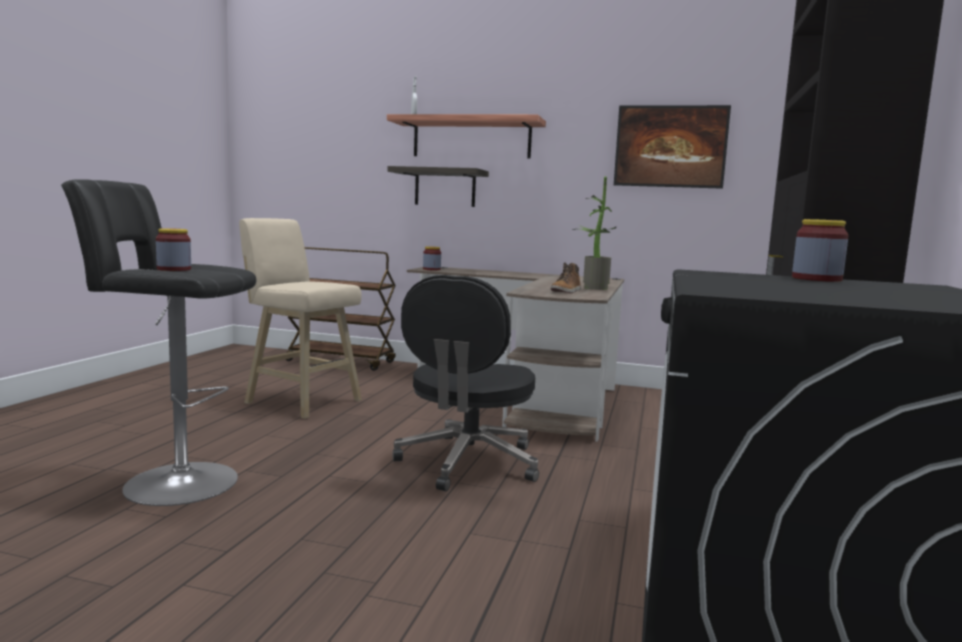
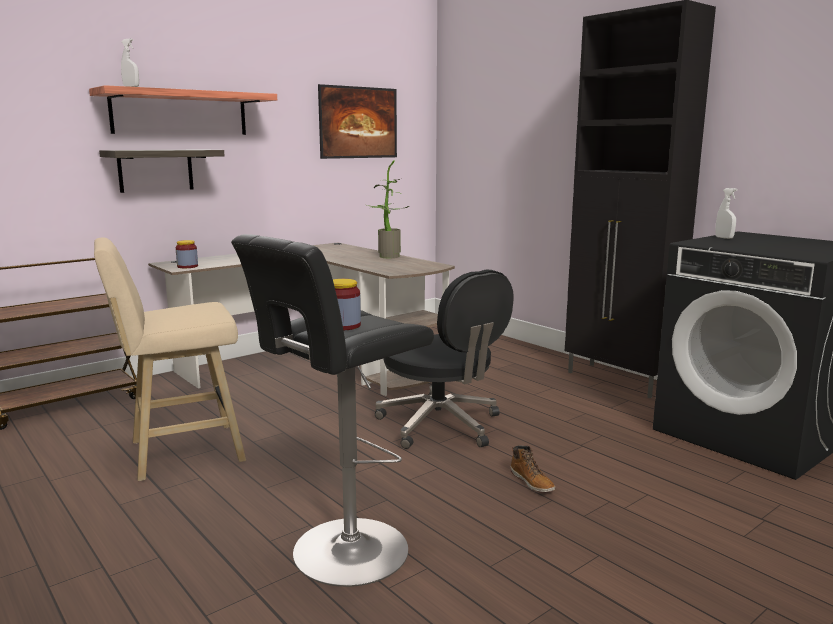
camera: 55 degrees left, 5 degrees up
boot [551,262,581,293] -> boot moved to [510,446,555,493]
jar [792,219,849,282] -> white spray bottle [715,188,737,239]

